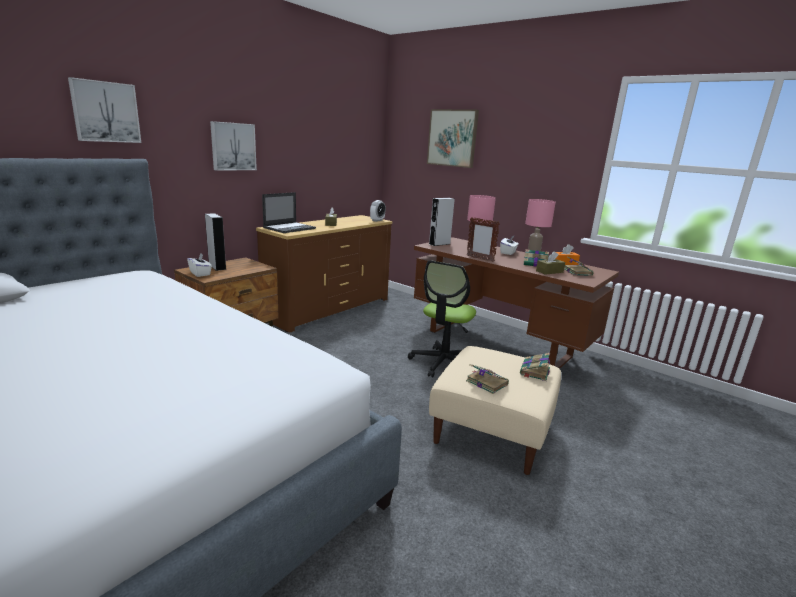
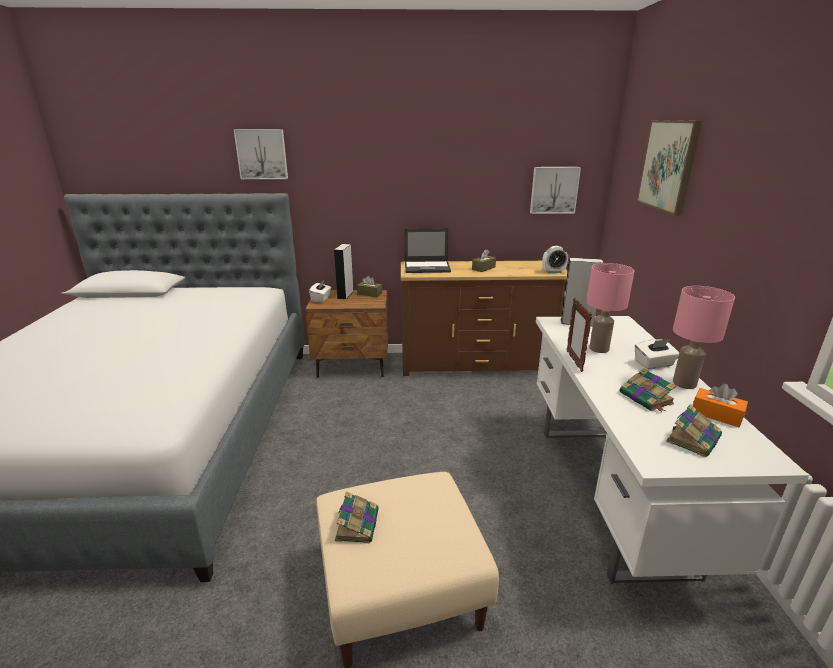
camera: 50 degrees right, 5 degrees up
picture [210,121,257,171] -> picture moved to [530,167,581,214]
office chair [408,260,476,377] -> none
brown desk [414,237,619,369] -> white desk [536,316,809,584]
book [520,353,550,381] -> none
brown tissue box [536,251,565,275] -> brown tissue box moved to [357,276,382,297]

